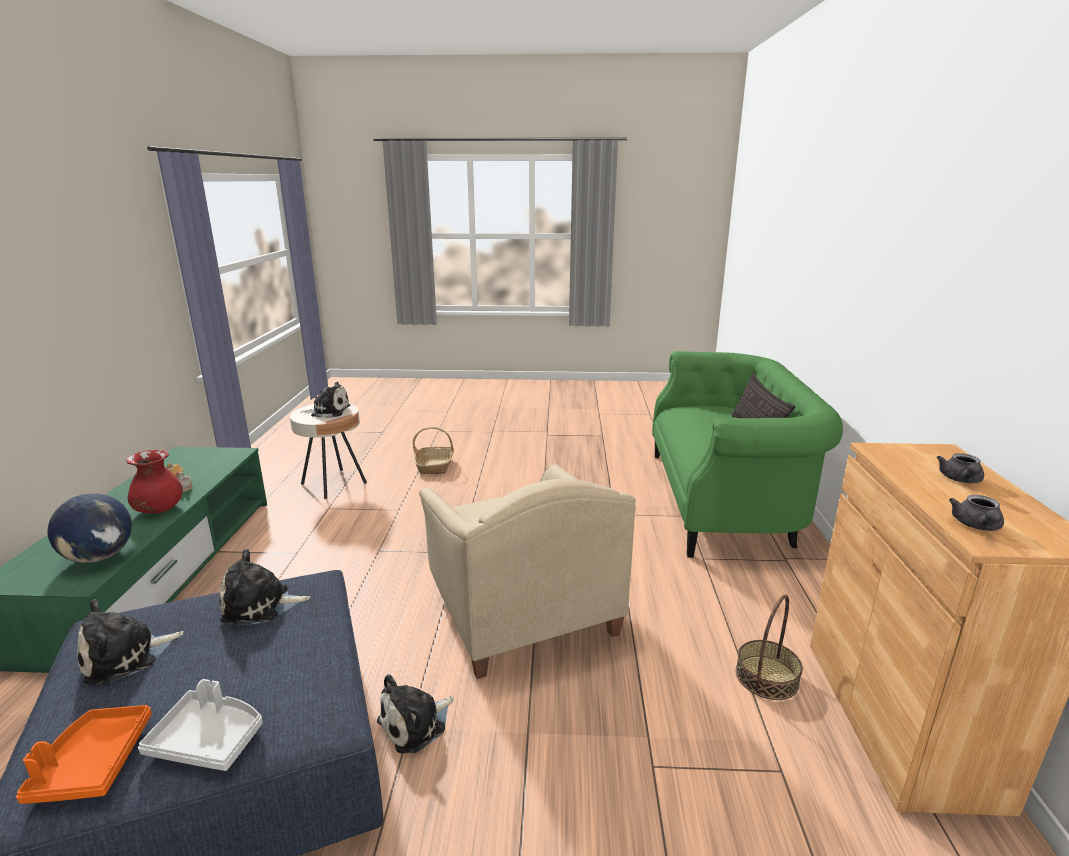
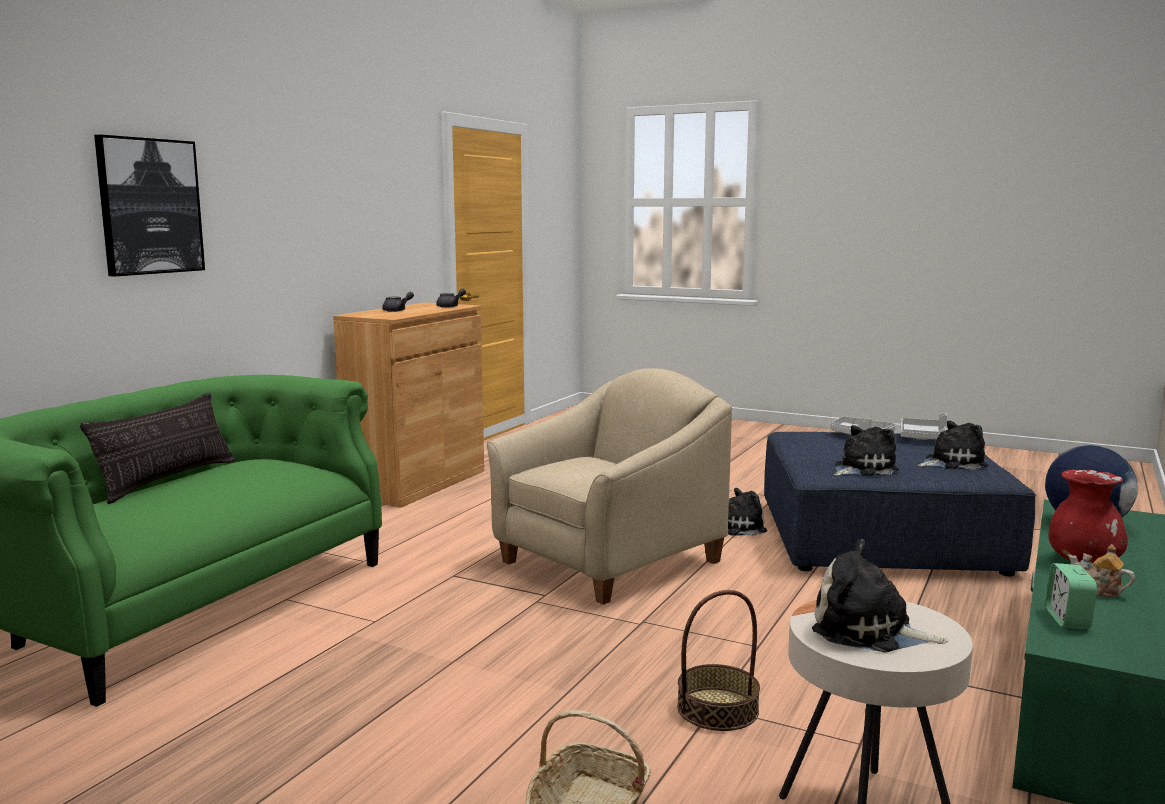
camera: 155 degrees left, 10 degrees down
orange tray [16,705,152,804] -> grey tray [901,413,947,440]
plush toy [220,549,310,626] -> plush toy turned 45 degrees counterclockwise [834,425,899,476]
beige armchair [419,464,636,679] -> beige armchair turned 45 degrees clockwise [487,368,732,605]
basket [736,594,803,700] -> basket moved to [677,590,760,731]
none -> picture [94,135,205,277]
none -> alarm clock [1046,563,1097,629]

